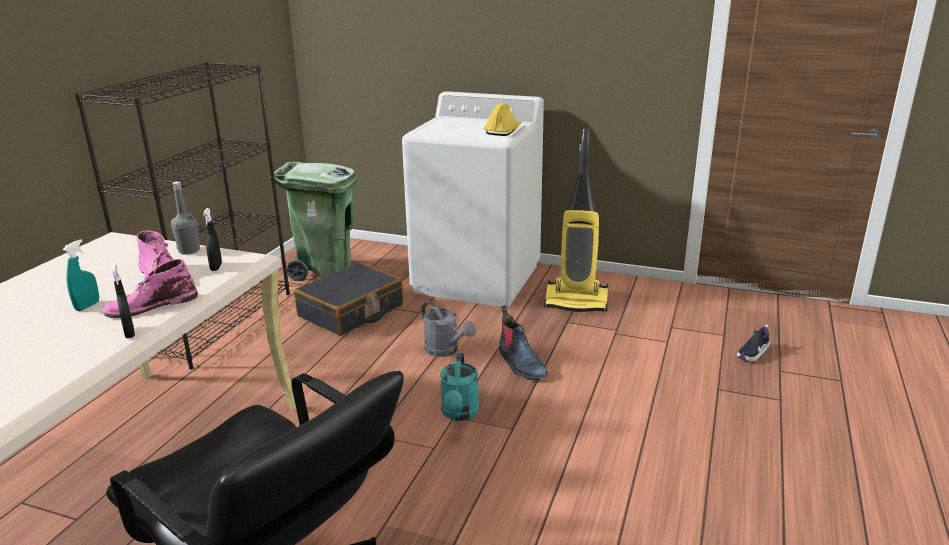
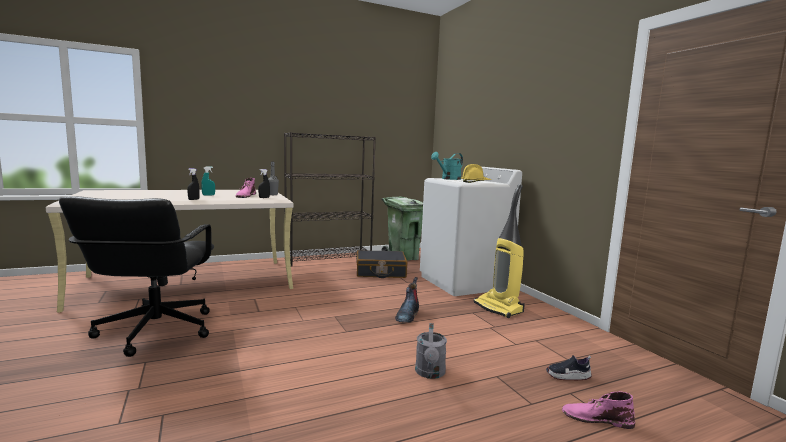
camera: 45 degrees right, 15 degrees down
pink boot [102,259,198,318] -> pink boot moved to [562,391,635,429]
grey watering can [422,301,476,357] -> grey watering can moved to [415,323,447,379]
turquoise watering can [440,352,480,421] -> turquoise watering can moved to [431,152,463,180]

